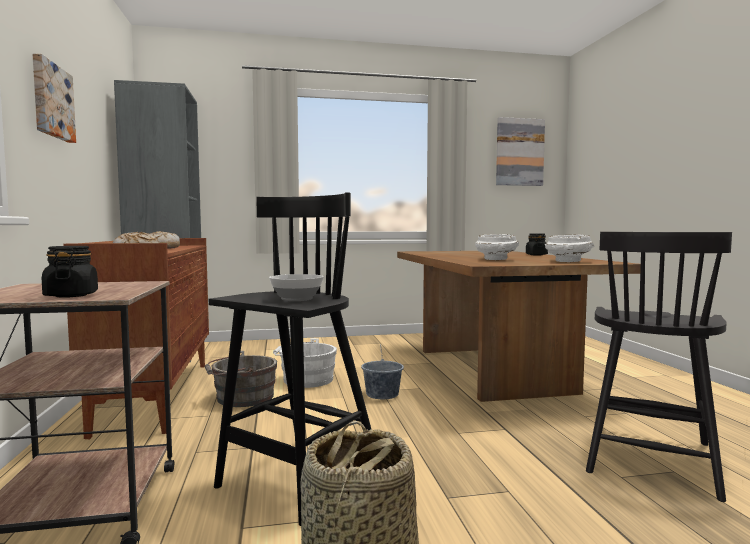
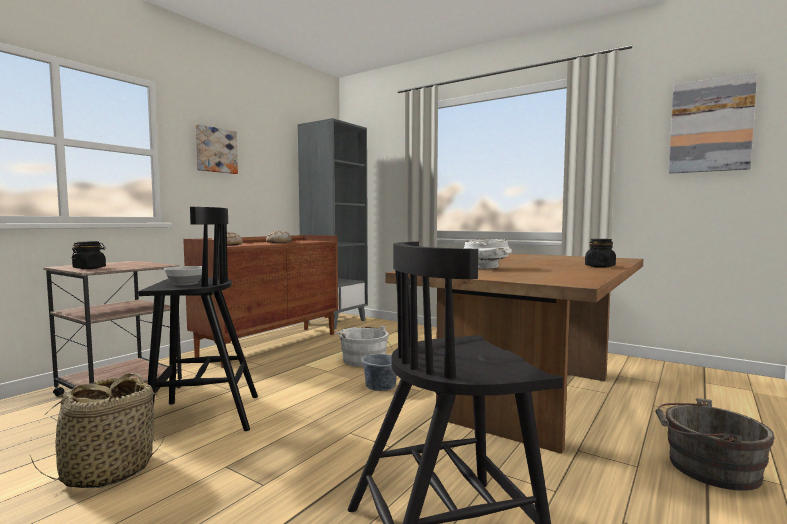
camera: 45 degrees right, 0 degrees up
grey bucket [205,351,277,407] -> grey bucket moved to [655,398,774,491]
white bowl [545,235,594,262] -> none

